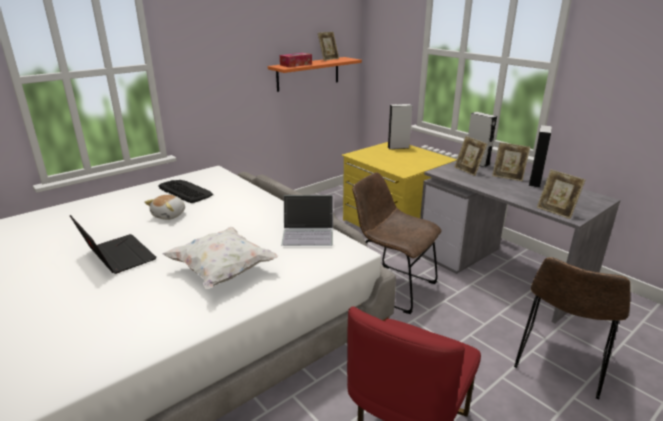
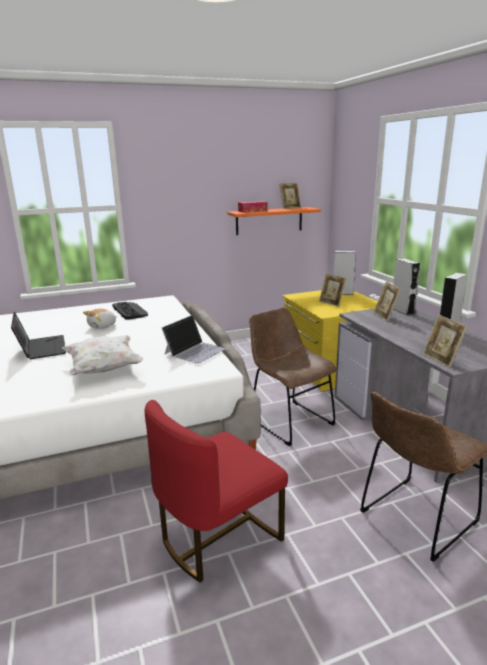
camera: 20 degrees right, 5 degrees down
laptop [281,195,333,246] -> laptop turned 75 degrees counterclockwise [162,315,226,364]
picture frame [492,142,530,181] -> picture frame moved to [319,273,346,307]

